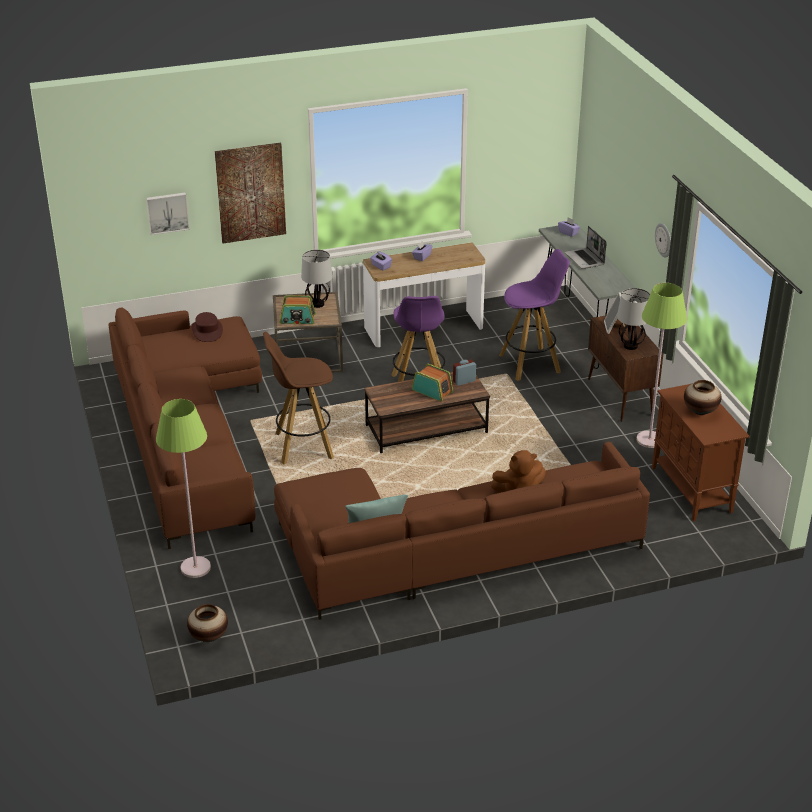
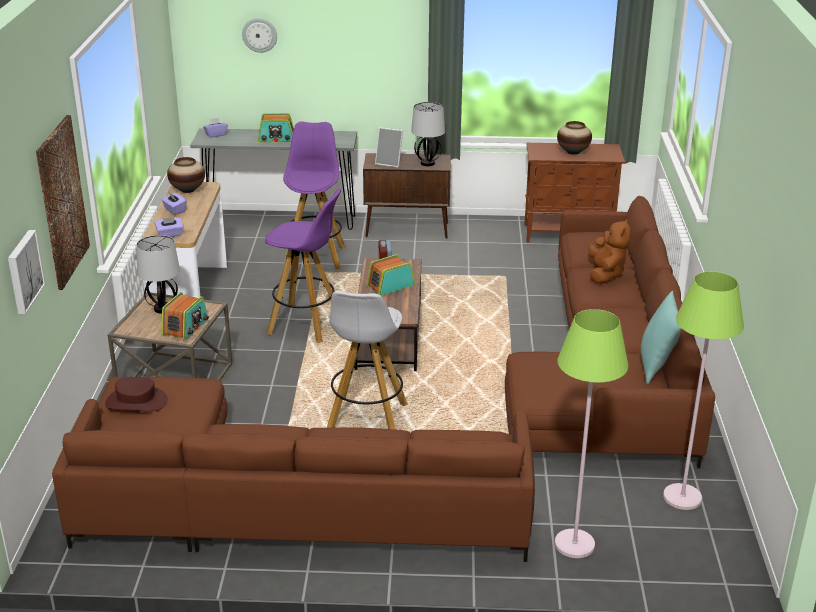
camera: 70 degrees left, 5 degrees down
vase [187,604,228,642] -> vase moved to [167,157,205,193]
brown stool [263,332,334,465] -> white stool [327,291,408,430]
laptop [565,226,607,269] -> radio [257,113,294,143]
green floor lamp [636,283,687,448] -> green floor lamp moved to [663,271,744,510]
wall clock [655,223,671,258] -> wall clock moved to [242,18,277,53]

